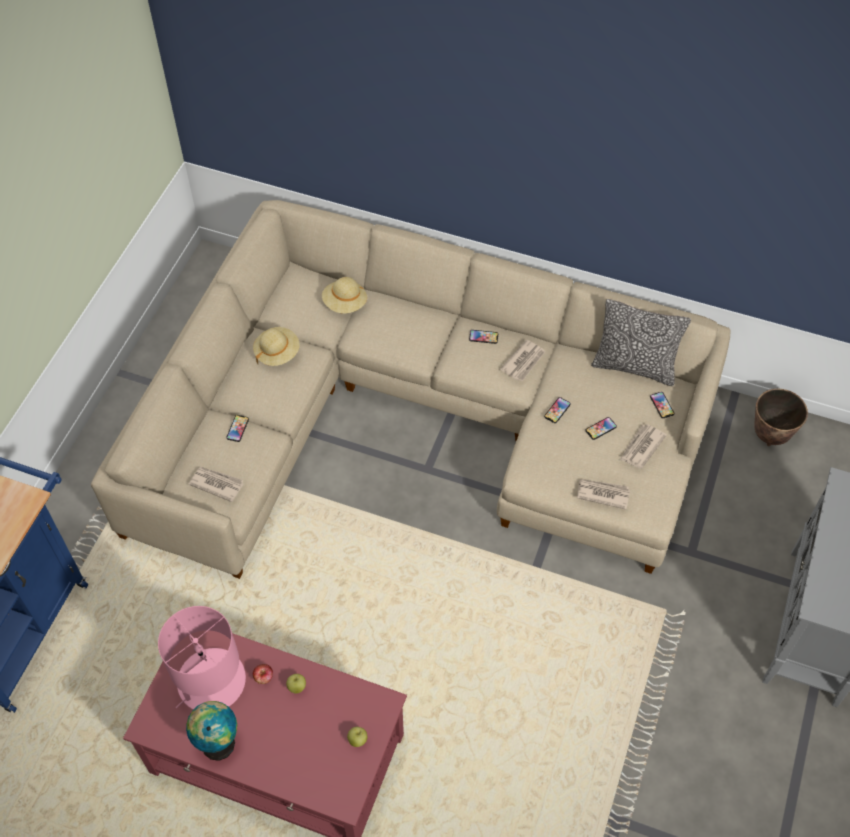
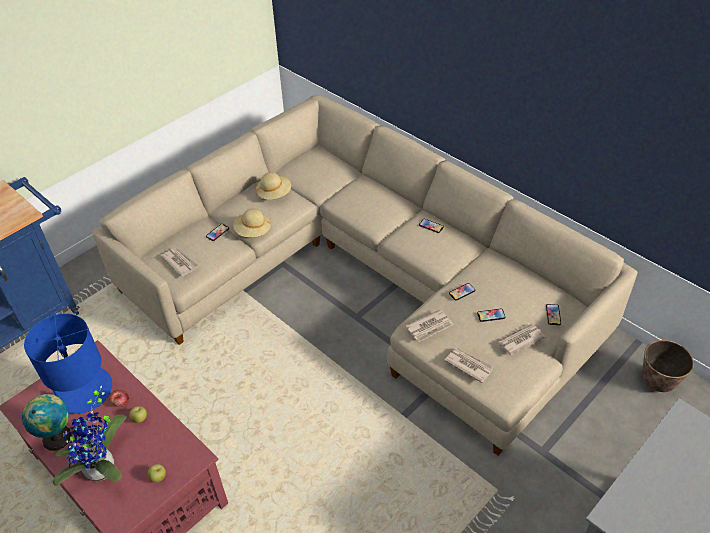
camera: 25 degrees right, 10 degrees down
pink table lamp [158,606,246,710] -> blue table lamp [24,313,112,414]
beige hat [322,277,367,313] -> beige hat moved to [233,209,272,237]
newspaper [500,339,545,381] -> newspaper moved to [405,309,453,342]
pillow [591,299,691,386] -> none
none -> potted plant [53,386,126,486]

